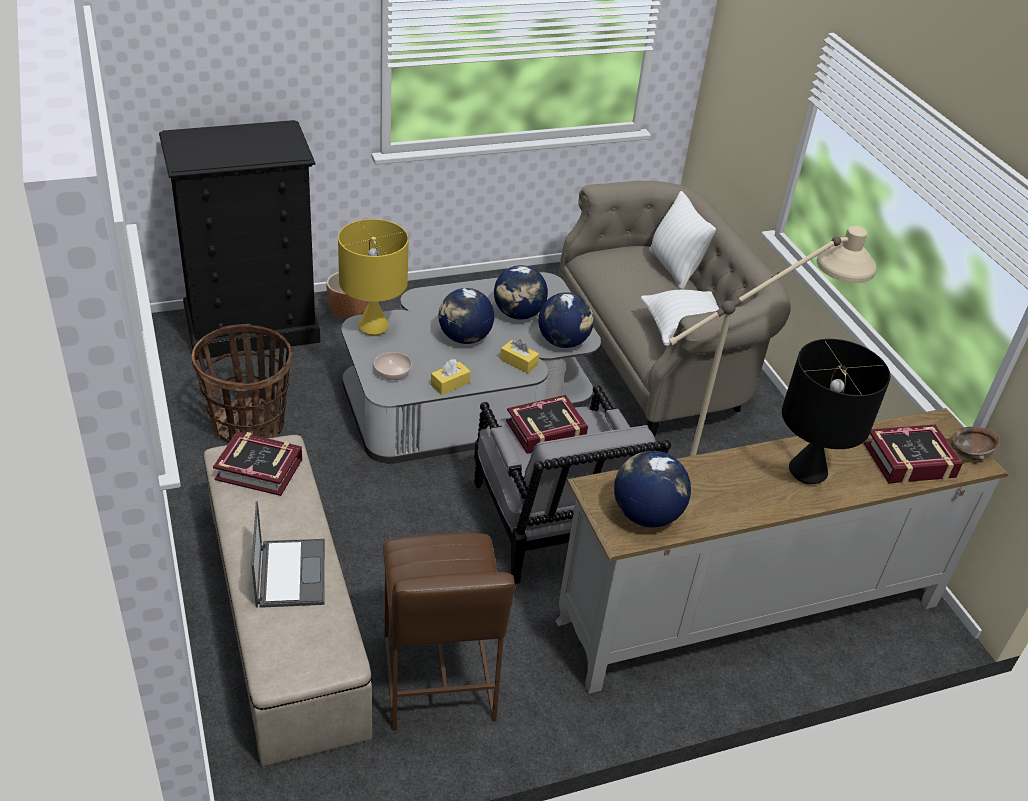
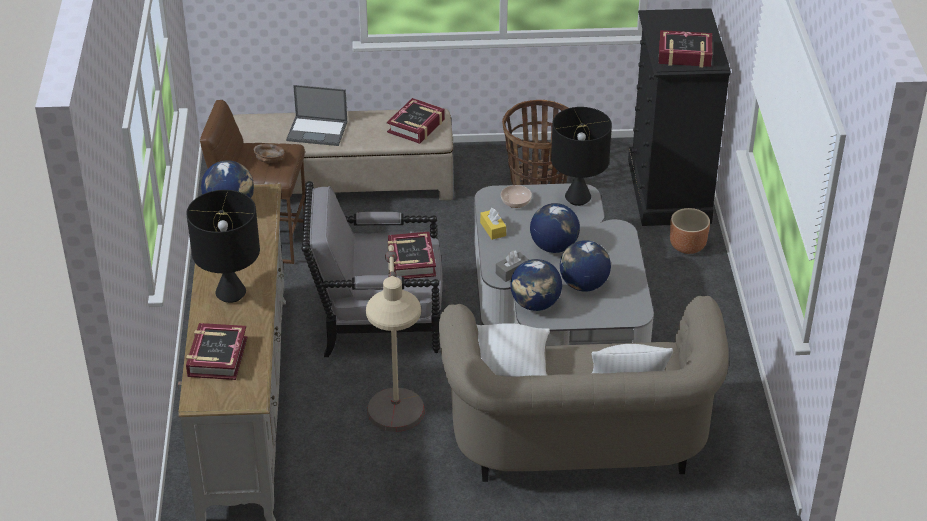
camera: 110 degrees right, 0 degrees up
yellow table lamp [338,219,409,336] -> black table lamp [551,107,612,206]
yellow tissue box [500,339,539,374] -> grey tissue box [496,251,529,282]
brown bowl [952,427,1000,460] -> brown bowl moved to [254,144,284,163]
none -> book [659,30,712,67]

